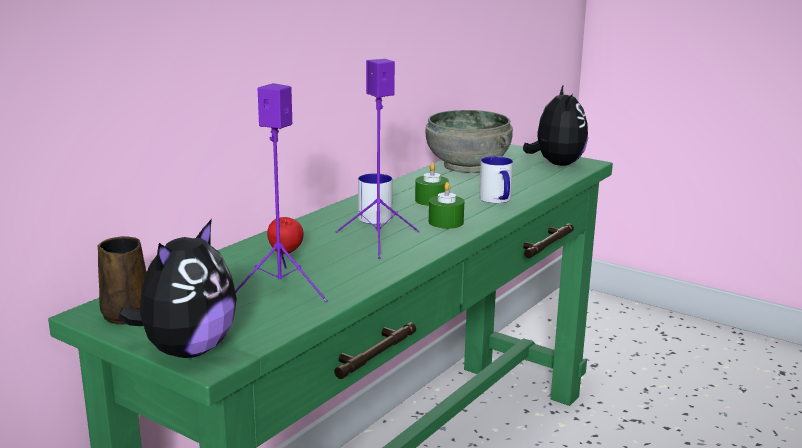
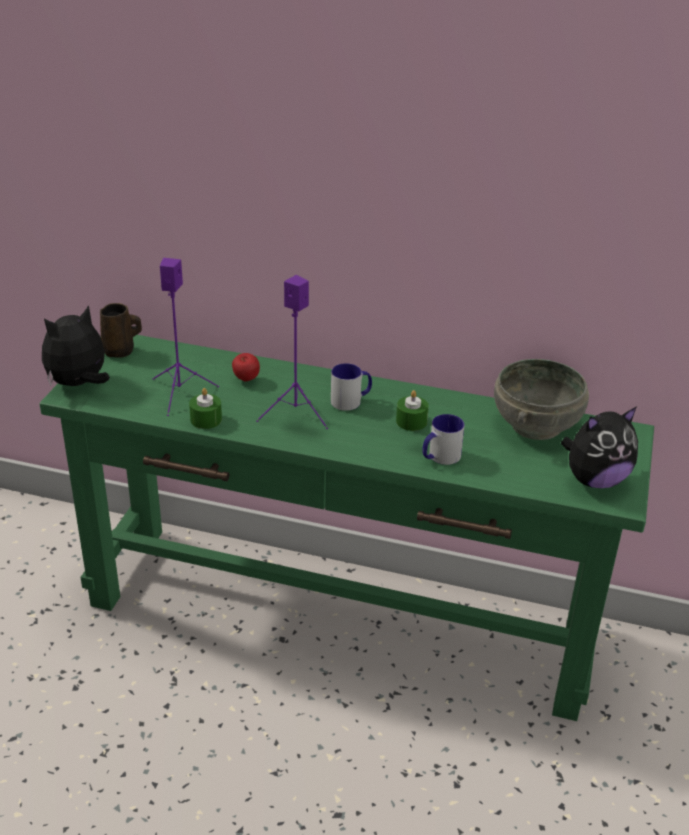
camera: 70 degrees right, 15 degrees up
plush toy [118,219,237,358] -> plush toy turned 135 degrees clockwise [42,305,110,386]
green candle [429,182,464,229] -> green candle moved to [189,388,222,429]

